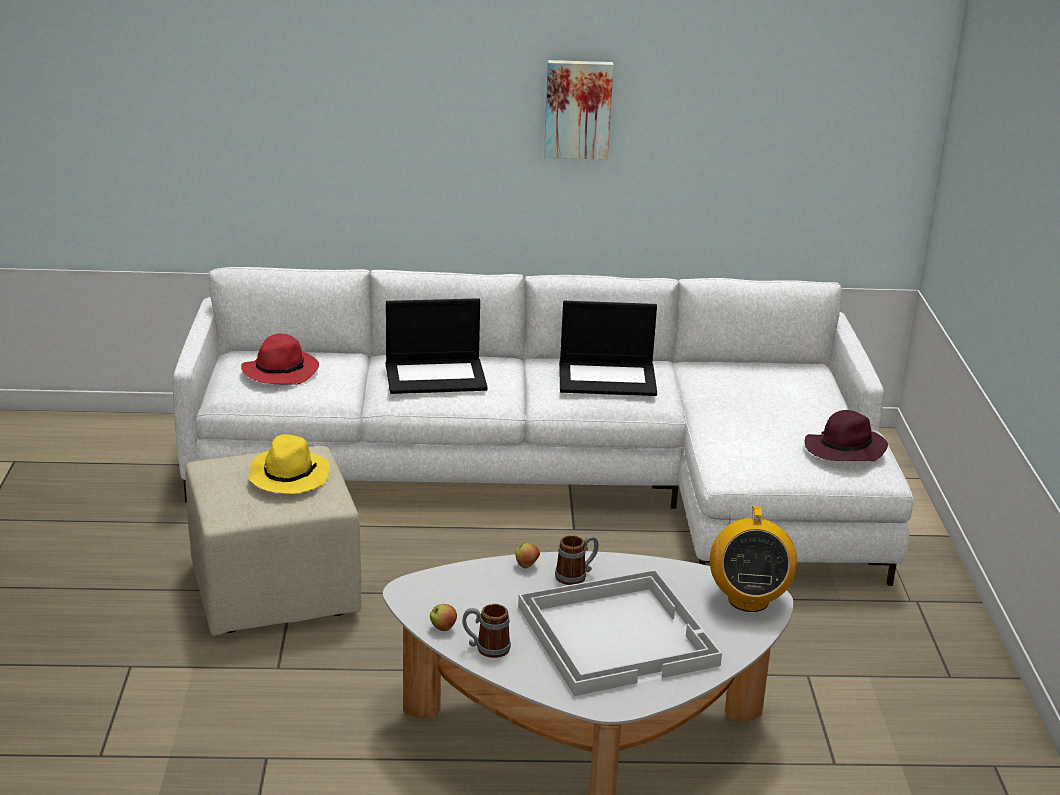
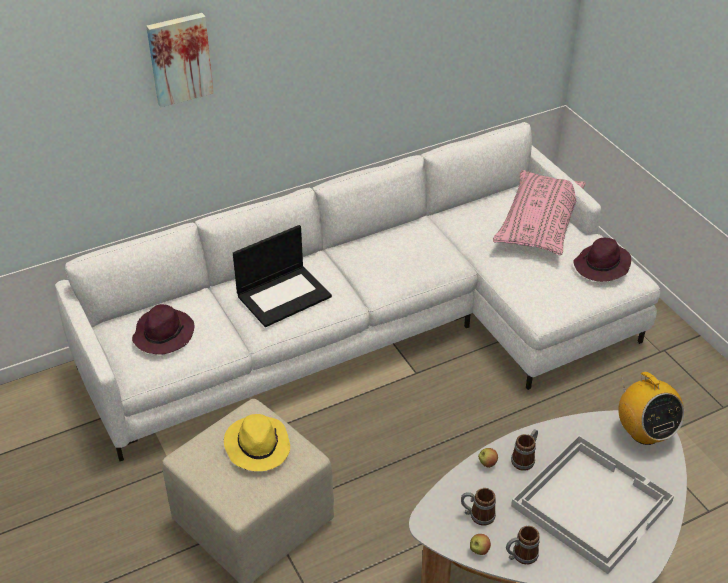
camera: 25 degrees left, 15 degrees up
red hat [241,334,319,385] -> purple hat [132,304,194,354]
picture [544,60,614,160] -> picture moved to [146,13,214,107]
laptop [559,301,657,396] -> none
none -> mug [461,488,496,526]
none -> pink pillow [493,170,586,255]

